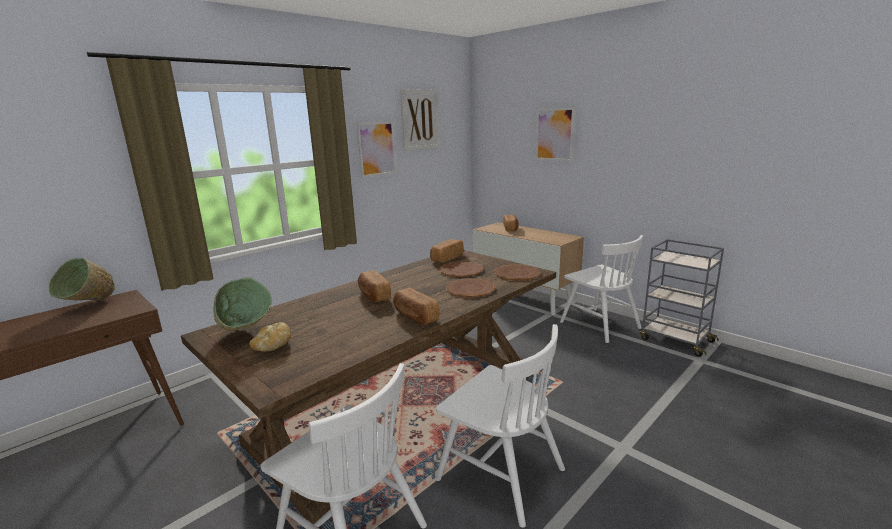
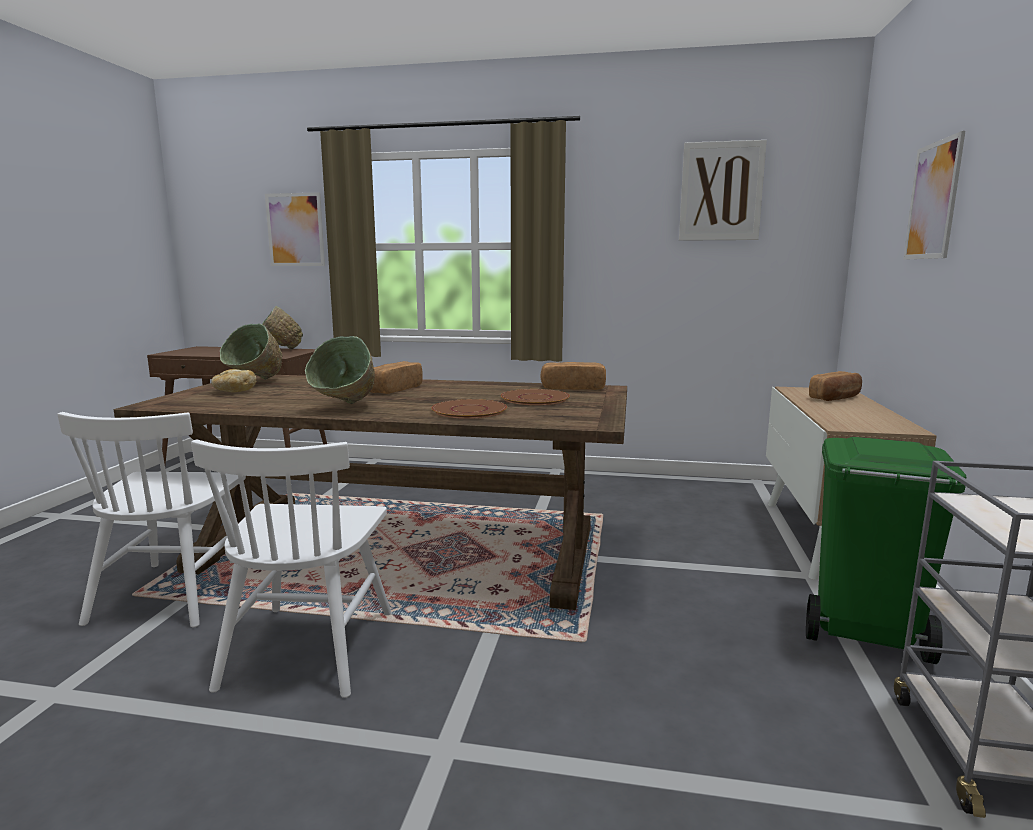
camera: 55 degrees right, 5 degrees down
picture [357,121,396,178] -> picture moved to [265,193,325,266]
bread [393,288,439,325] -> green bowl [305,336,375,404]
brown plate [495,264,541,281] -> none
white chair [560,235,643,343] -> green trash can [806,437,966,664]

